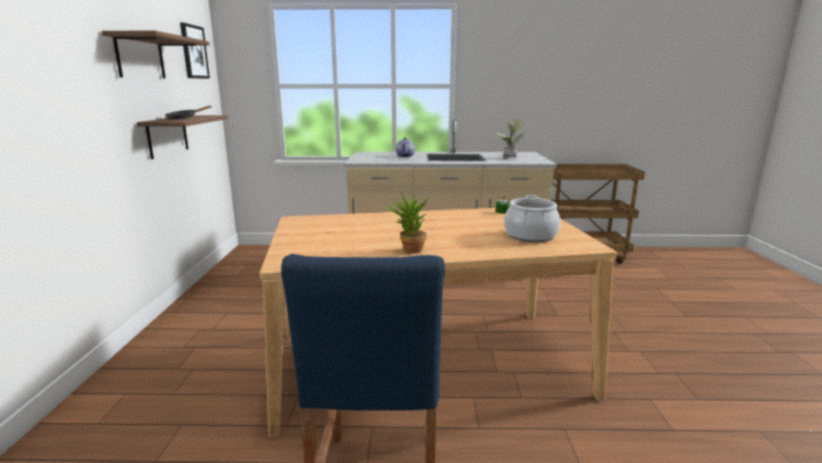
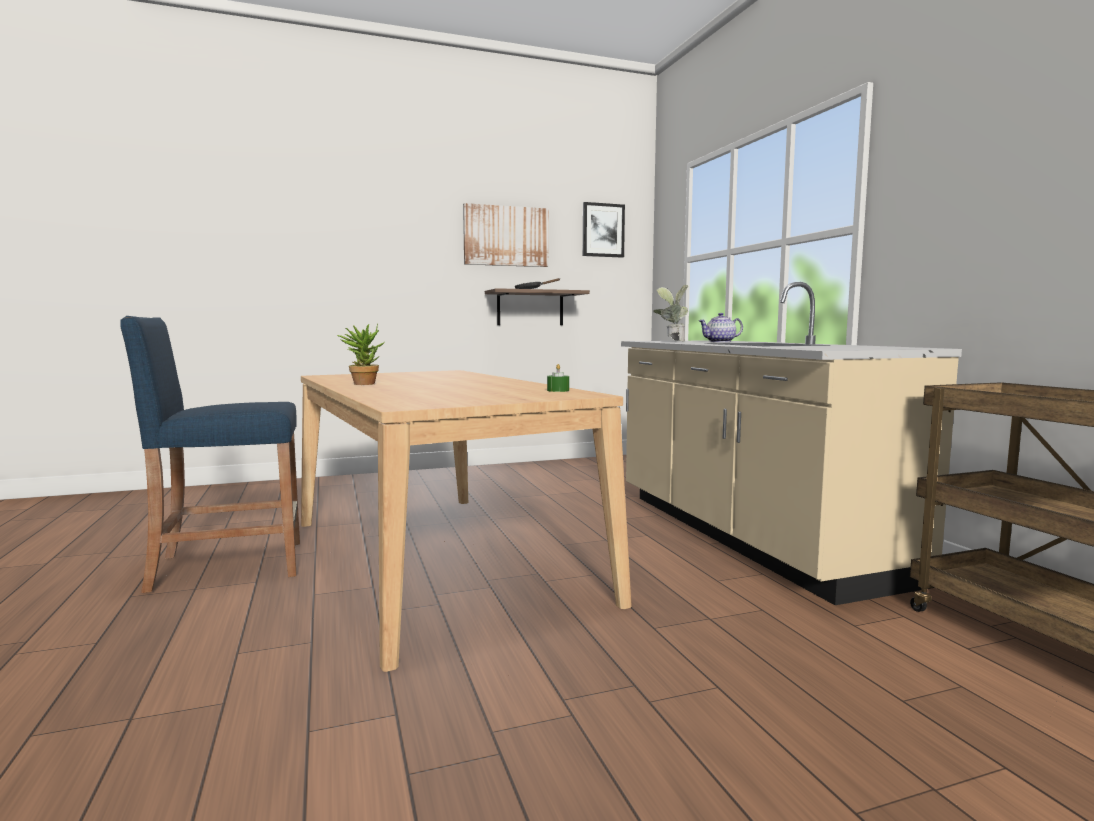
camera: 70 degrees right, 10 degrees down
shelf [102,31,209,78] -> picture [463,203,549,267]
potted plant [497,119,525,157] -> potted plant moved to [653,285,688,341]
cooking pot [504,195,560,242] -> none

